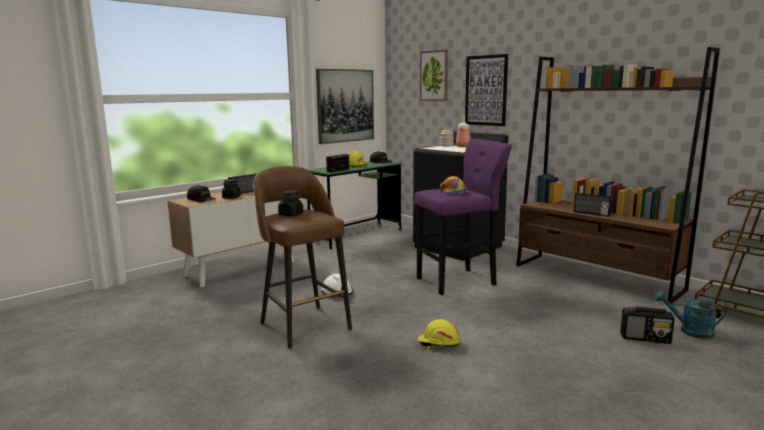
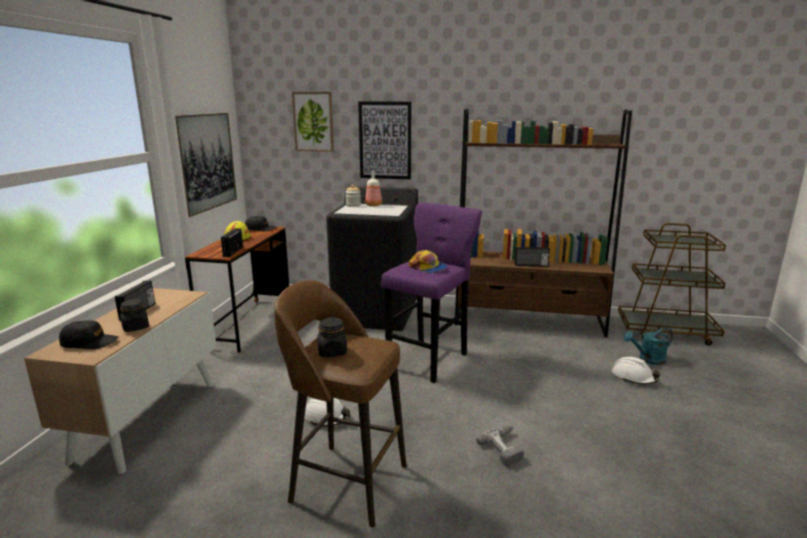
camera: 35 degrees left, 5 degrees up
green desk [307,161,402,249] -> brown desk [185,227,289,353]
yellow hard hat [417,319,460,349] -> power drill [476,426,524,467]
radio [620,307,675,344] -> white hard hat [612,357,661,385]

